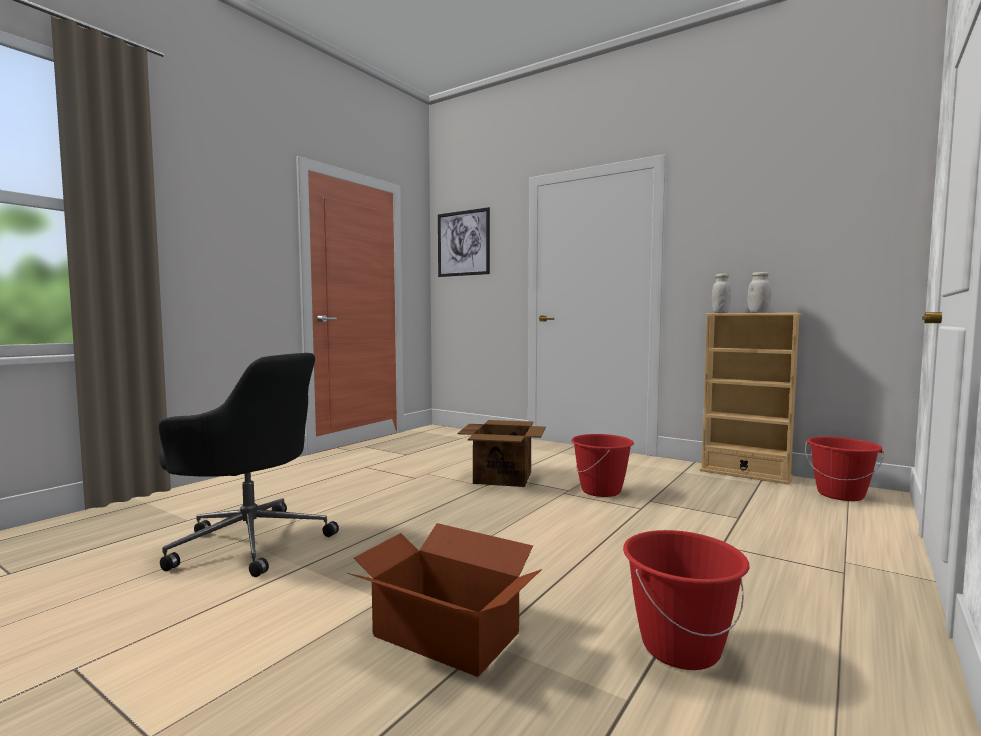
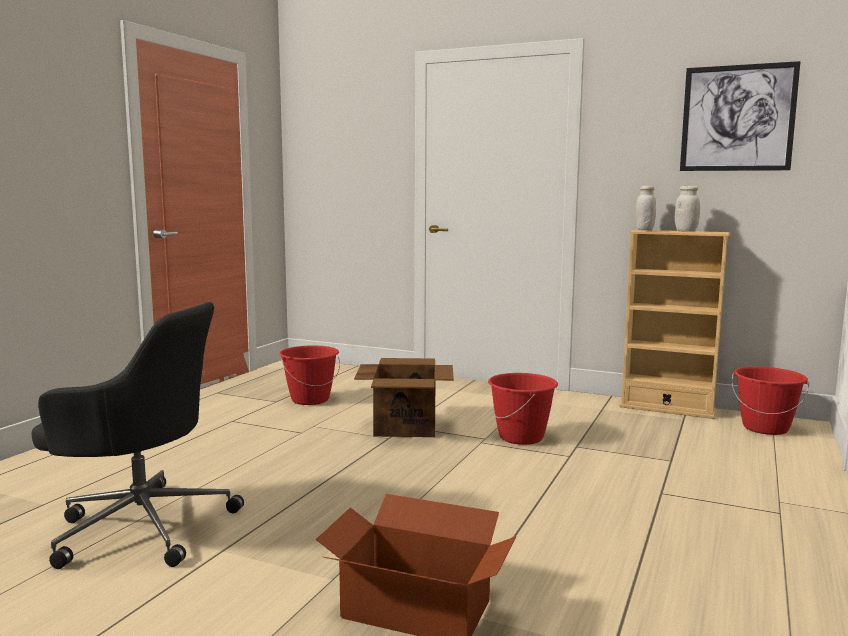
camera: 10 degrees left, 5 degrees up
picture [438,207,490,277] -> picture moved to [680,61,800,171]
red bucket [623,530,750,670] -> red bucket moved to [279,345,340,405]

